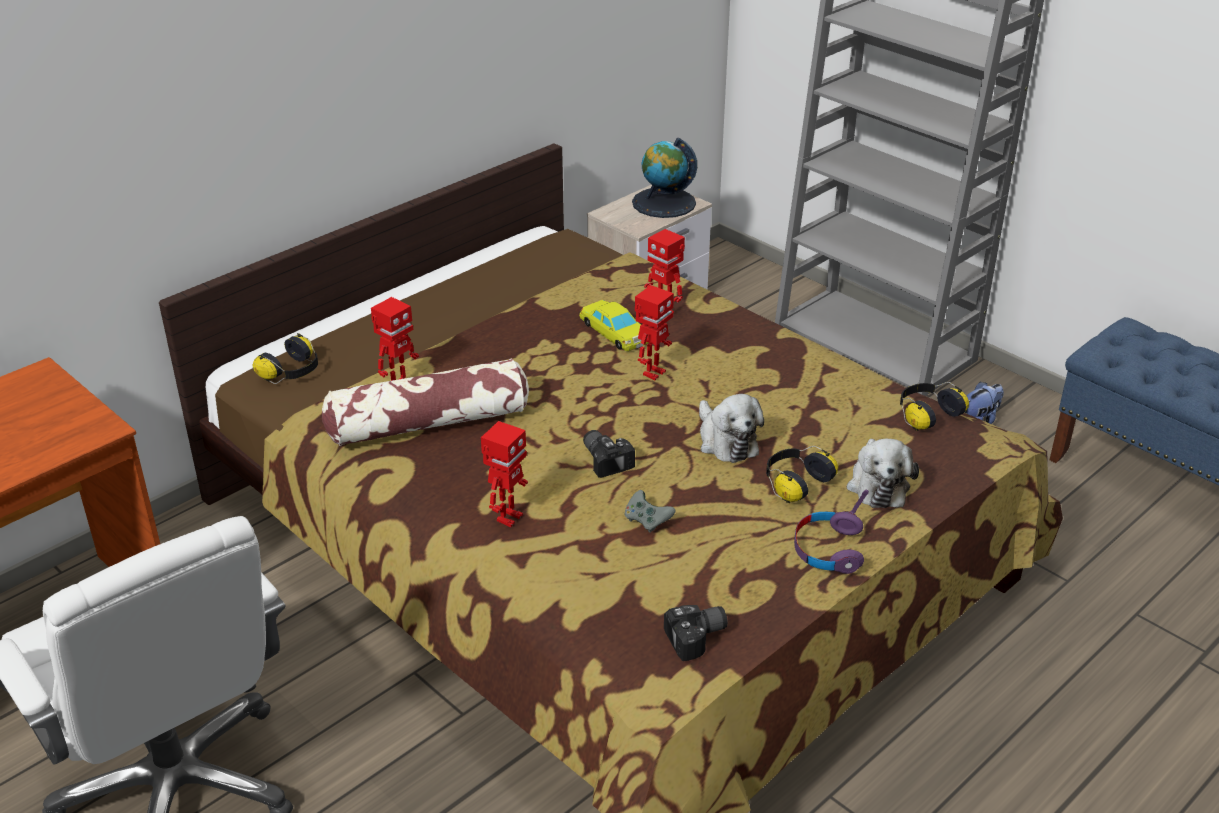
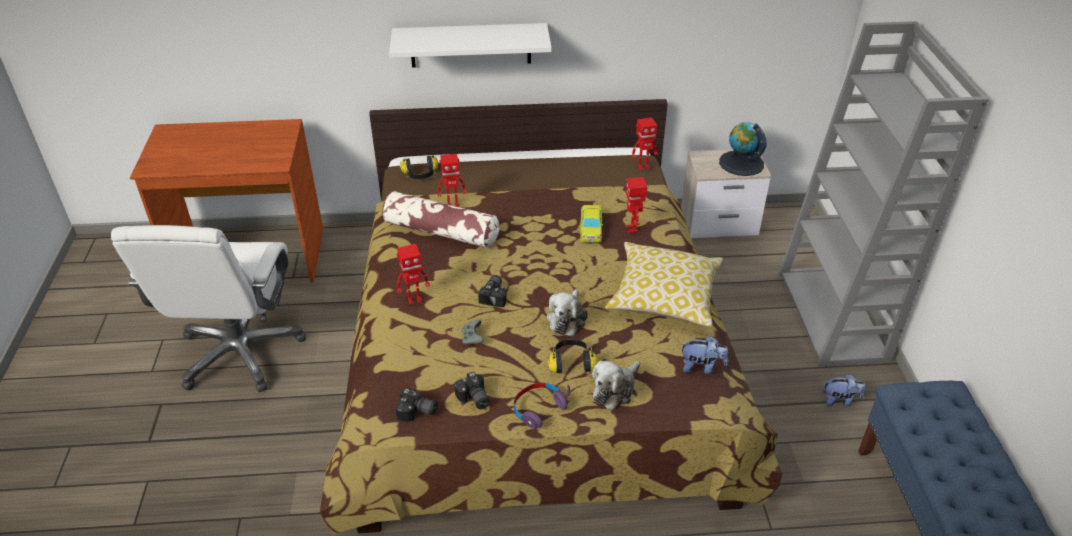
camera: 40 degrees right, 5 degrees up
toy robot [635,285,674,380] -> toy robot moved to [632,118,658,170]
headphones [900,382,969,431] -> plush toy [681,336,729,374]
none -> white shelf [389,23,552,68]
none -> camera [454,371,490,409]
none -> pillow [605,242,723,327]

